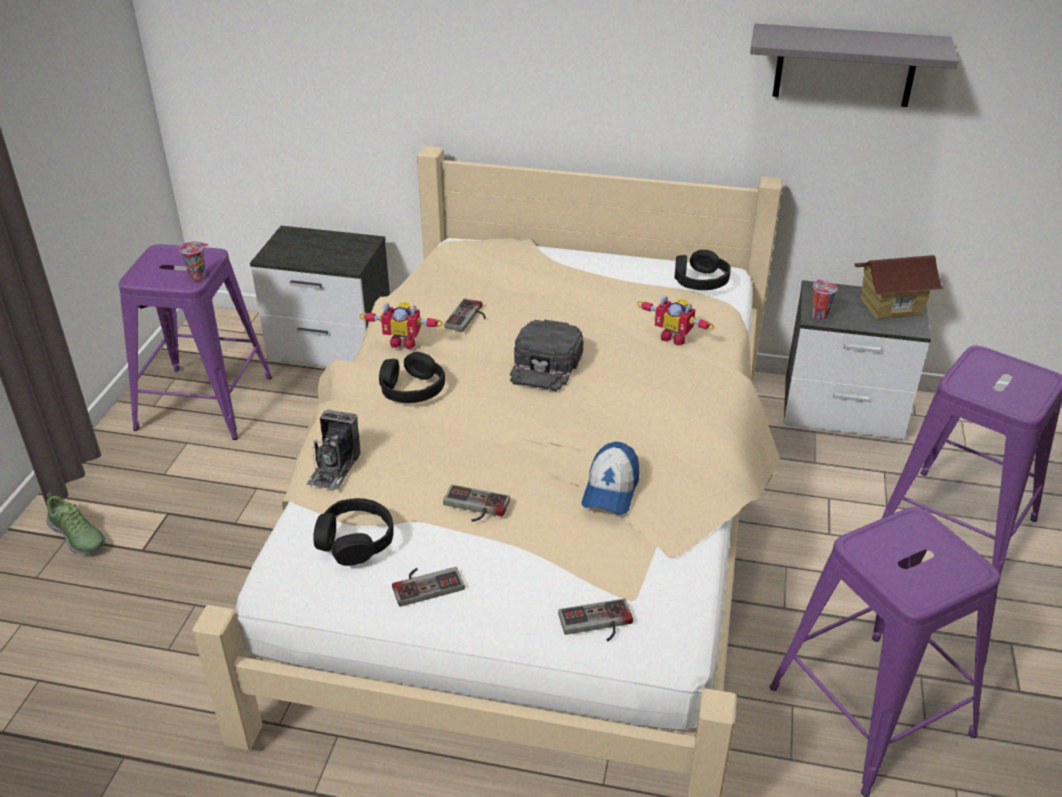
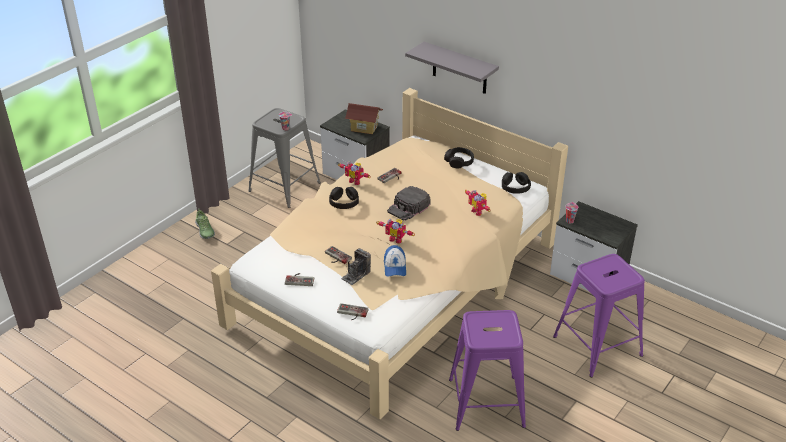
camera: 25 degrees right, 0 degrees up
purple stool [119,244,272,440] -> grey stool [248,108,321,208]
camera [306,410,361,490] -> camera moved to [341,248,371,285]
black headphones [313,498,394,566] -> black headphones moved to [444,147,474,168]
cap [582,442,639,515] -> cap turned 45 degrees counterclockwise [384,245,406,277]
grey shelf [750,23,959,107] -> grey shelf moved to [405,42,499,94]
toy house [854,255,944,319] -> toy house moved to [345,103,383,134]
none -> toy robot [377,219,415,244]

